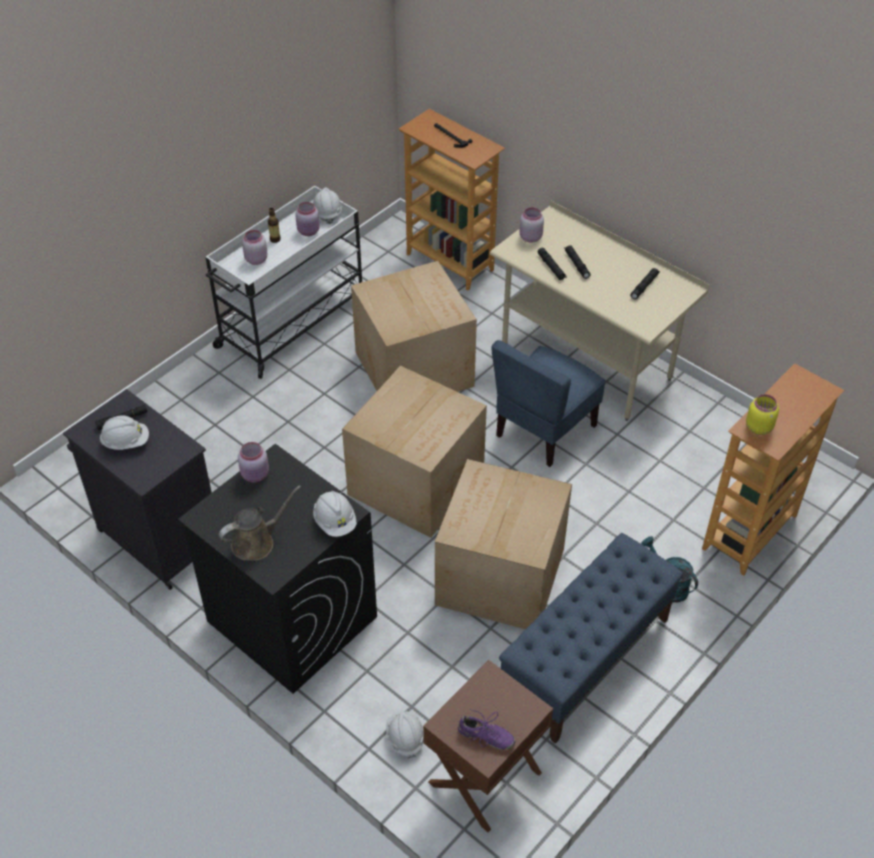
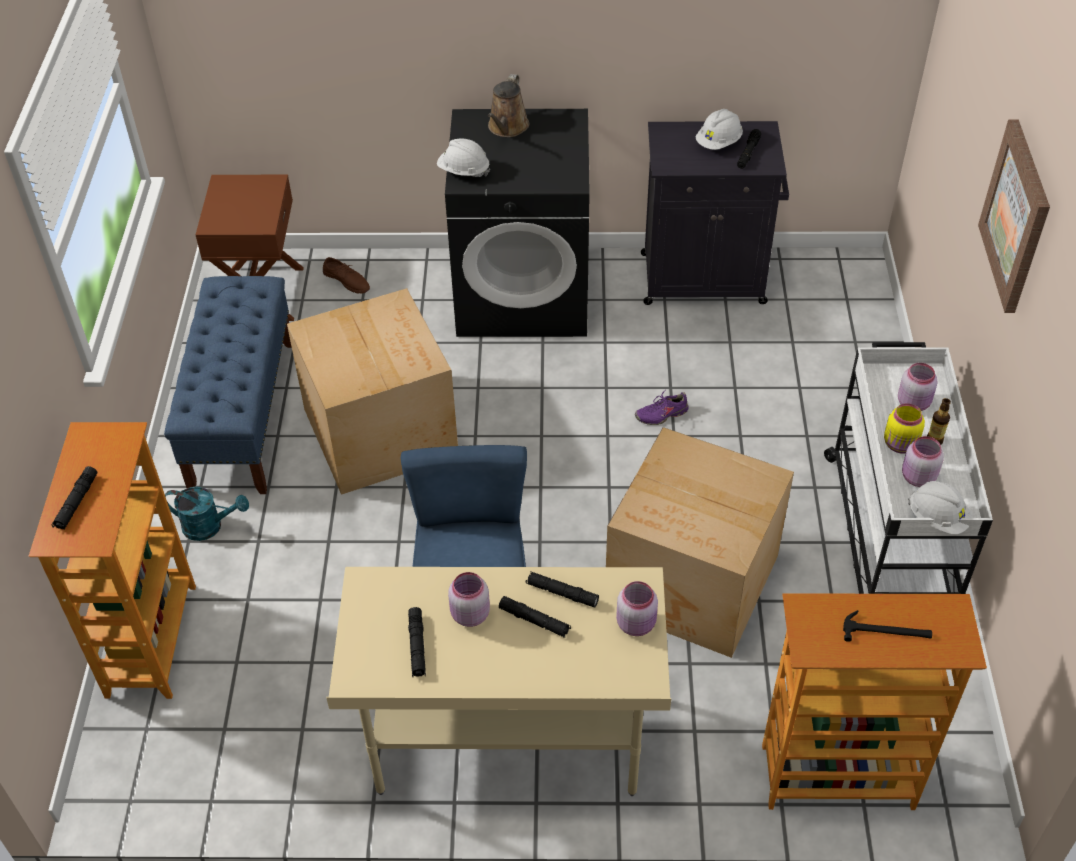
camera: 140 degrees right, 0 degrees up
pink jar [238,442,269,483] -> pink jar moved to [448,572,490,627]
cardboard box [342,366,487,538] -> none
white hard hat [386,711,424,758] -> brown shoe [323,257,370,294]
purple shoe [458,709,515,750] -> purple shoe moved to [635,391,689,425]
yellow jar [746,394,779,435] -> yellow jar moved to [884,403,925,453]
none -> black flashlight [52,466,97,530]
none -> picture [978,119,1050,313]

